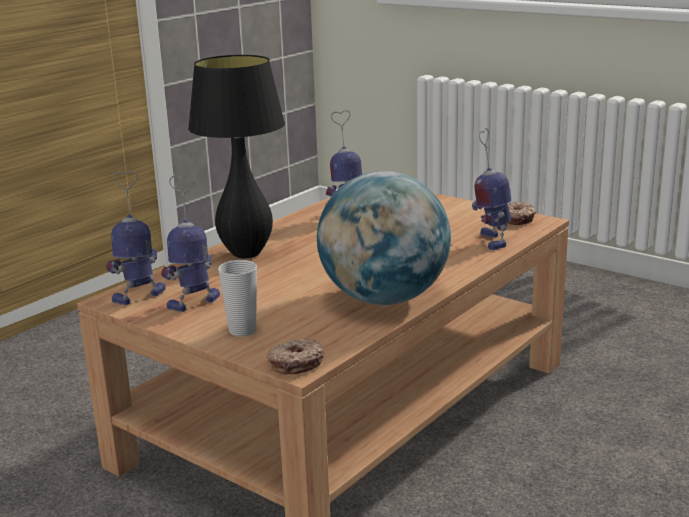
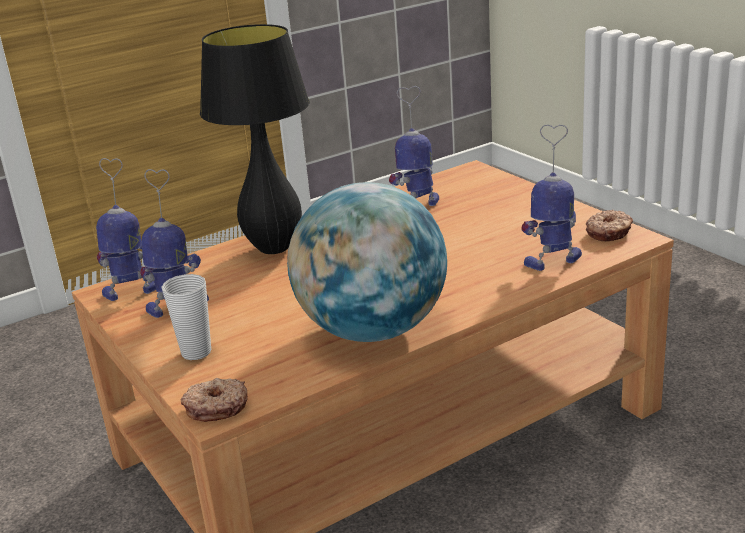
camera: 20 degrees right, 5 degrees up
toy robot [472,128,511,250] -> toy robot turned 60 degrees clockwise [521,125,582,271]

